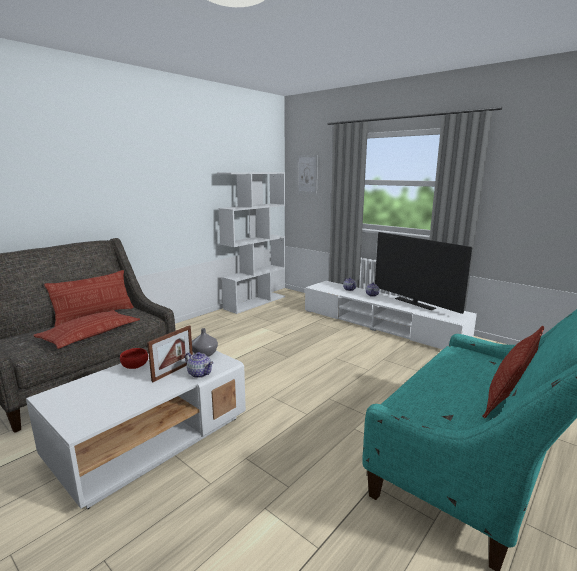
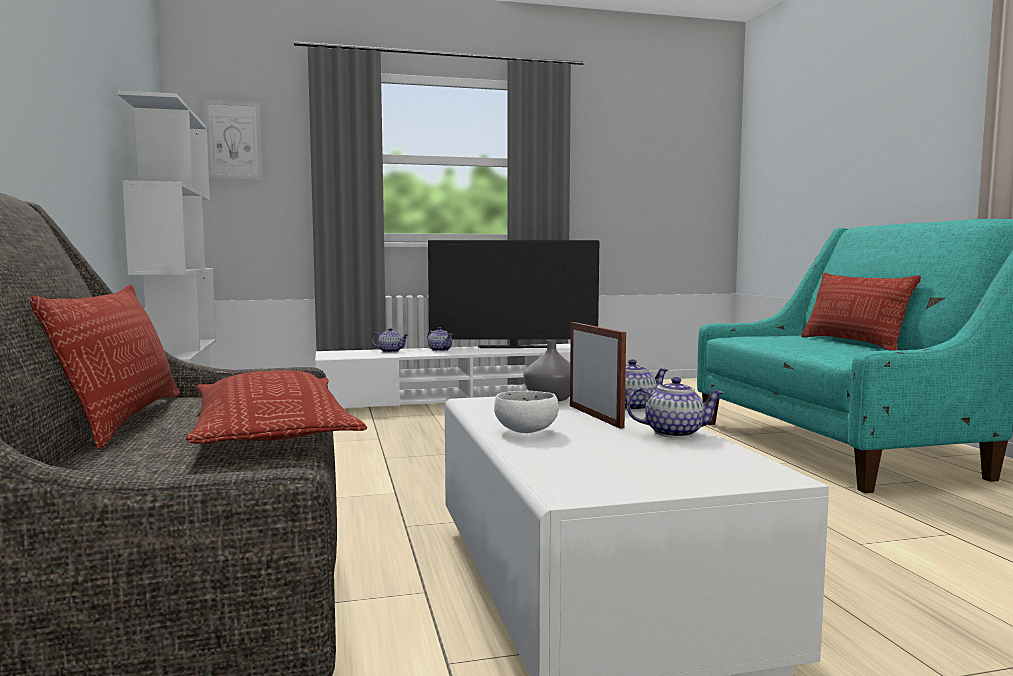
camera: 55 degrees left, 10 degrees down
red bowl [120,348,148,369] -> white bowl [494,391,559,433]
none -> teapot [627,377,724,438]

